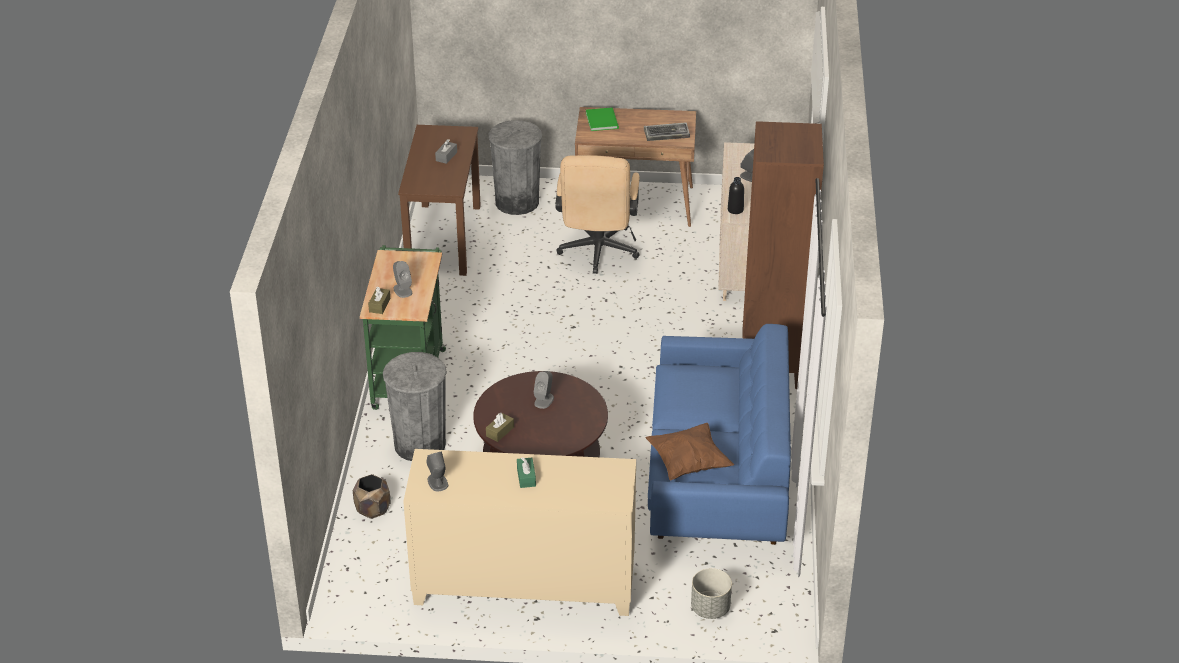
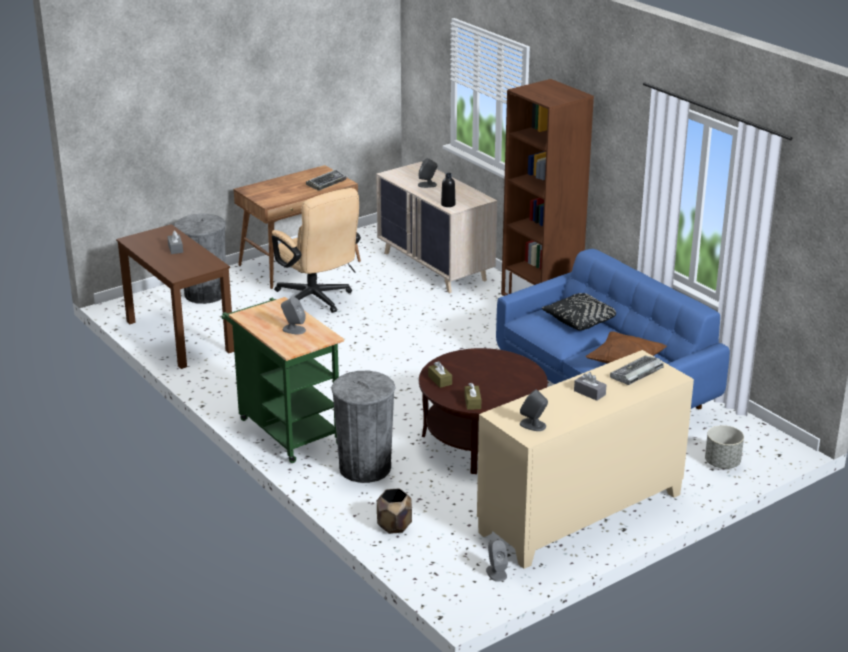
camera: 40 degrees left, 10 degrees down
brown tissue box [368,287,390,314] -> brown tissue box moved to [428,361,452,388]
green tissue box [517,457,536,488] -> grey tissue box [574,372,606,401]
grey speaker [534,371,554,409] -> grey speaker moved to [486,540,508,582]
green book [586,107,619,131] -> none
none -> black pillow [542,293,616,330]
none -> keyboard [610,356,664,385]

